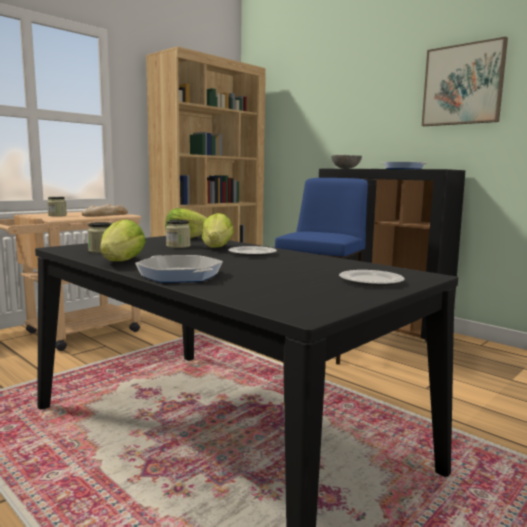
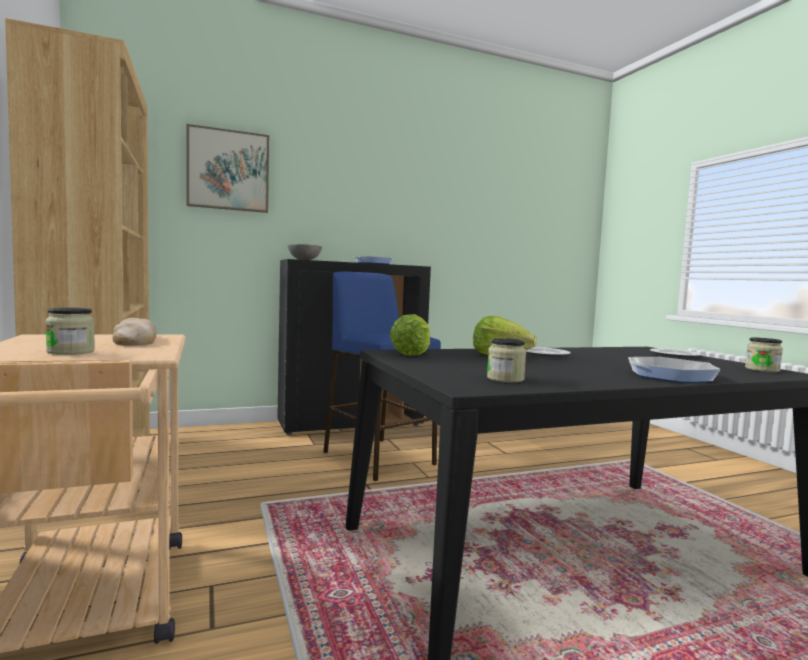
camera: 65 degrees left, 5 degrees down
lettuce [100,219,146,261] -> none
jar [166,220,190,248] -> jar moved to [745,337,783,372]
picture [422,37,508,126] -> picture moved to [187,124,269,213]

